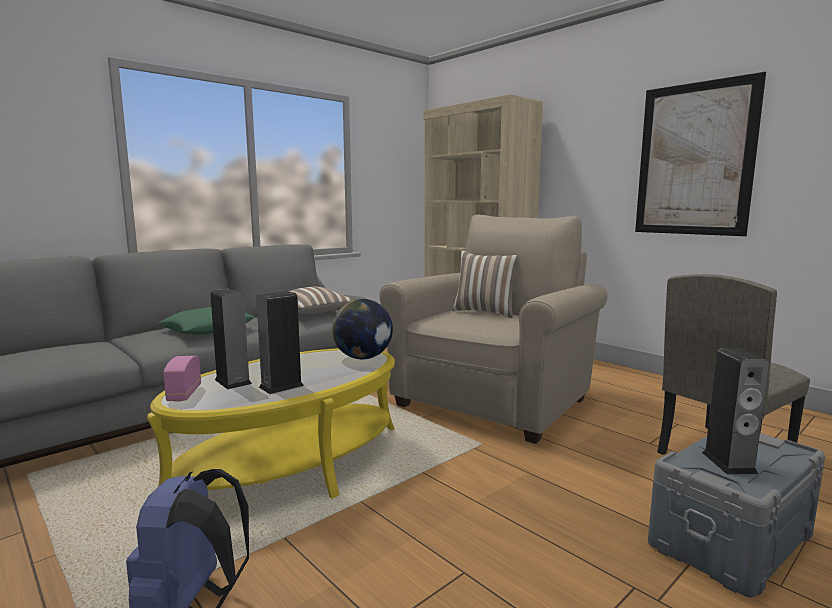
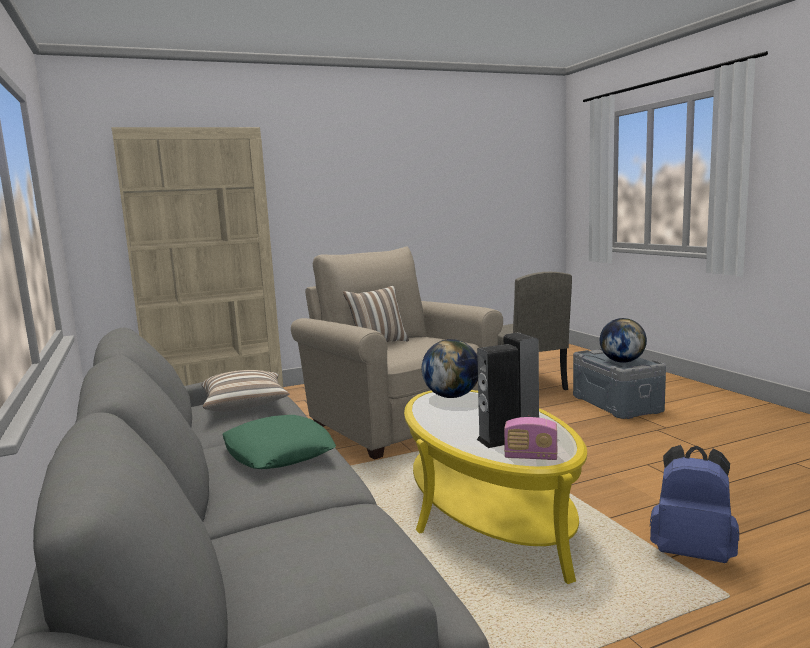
camera: 70 degrees left, 0 degrees up
picture [635,72,766,236] -> none
speaker [702,348,769,475] -> globe [600,318,647,363]

